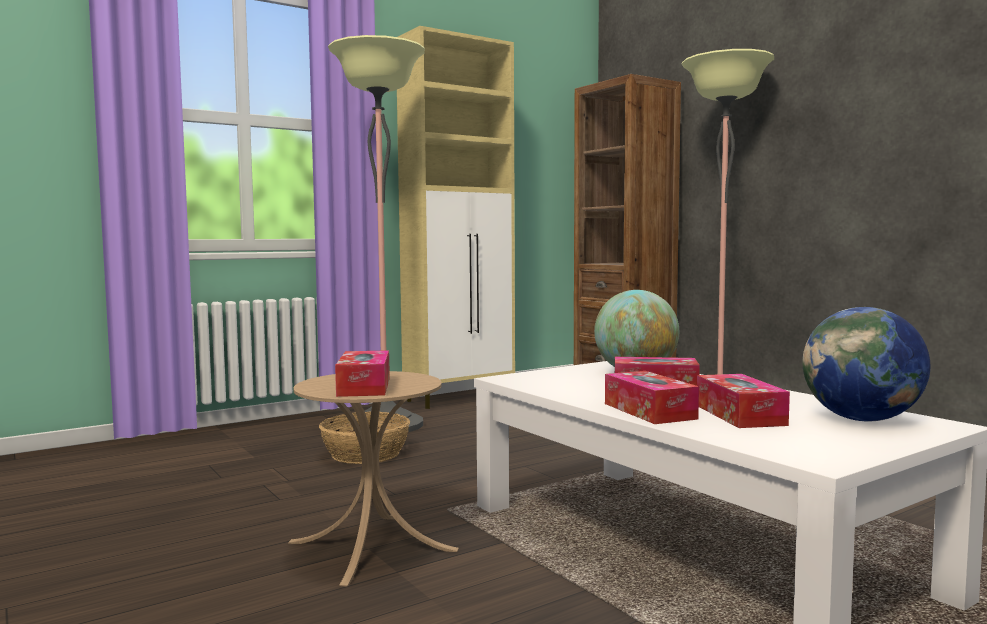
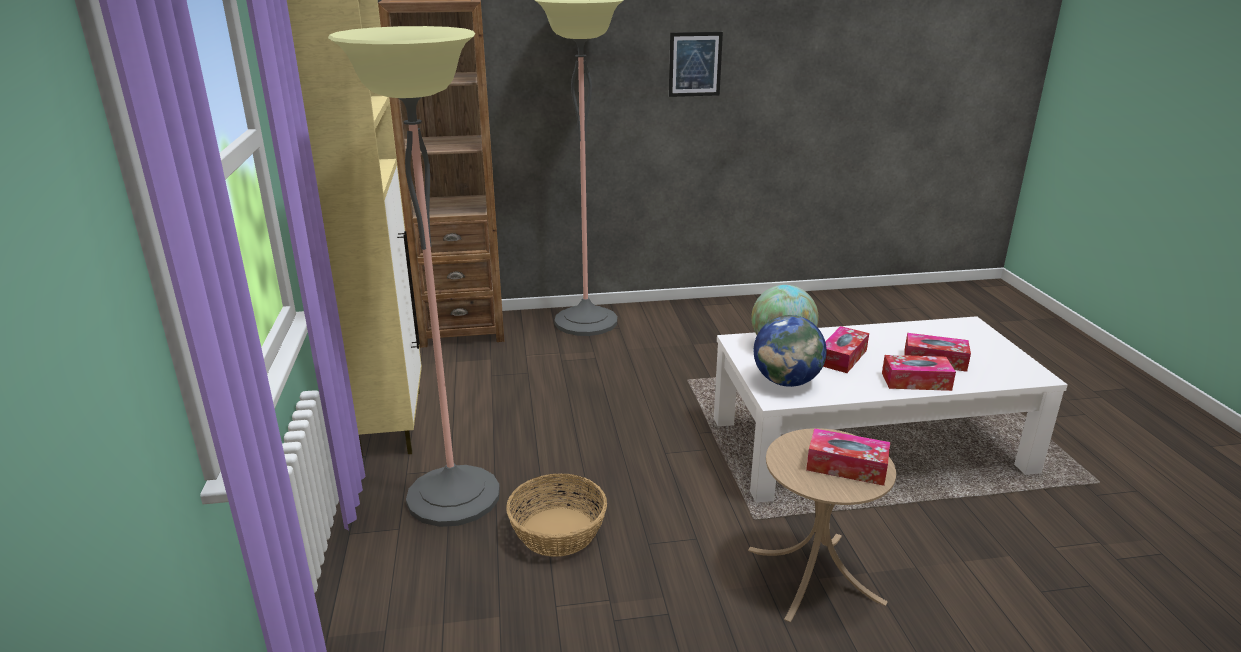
camera: 65 degrees left, 20 degrees up
globe [802,307,930,422] -> globe moved to [754,315,827,387]
none -> picture [669,32,723,97]

